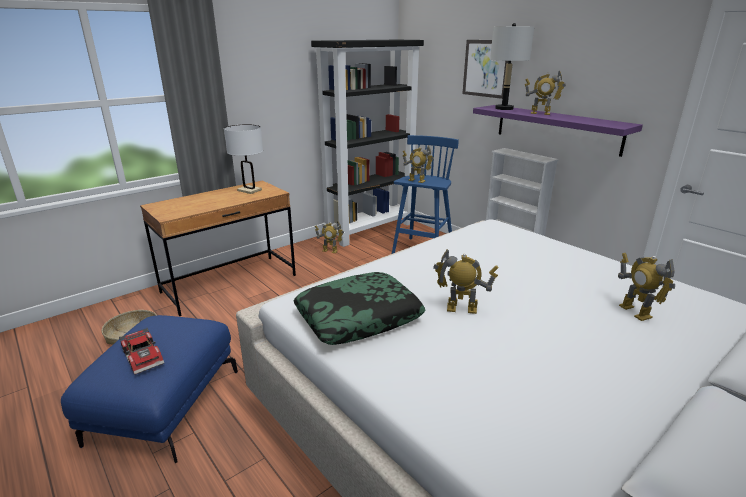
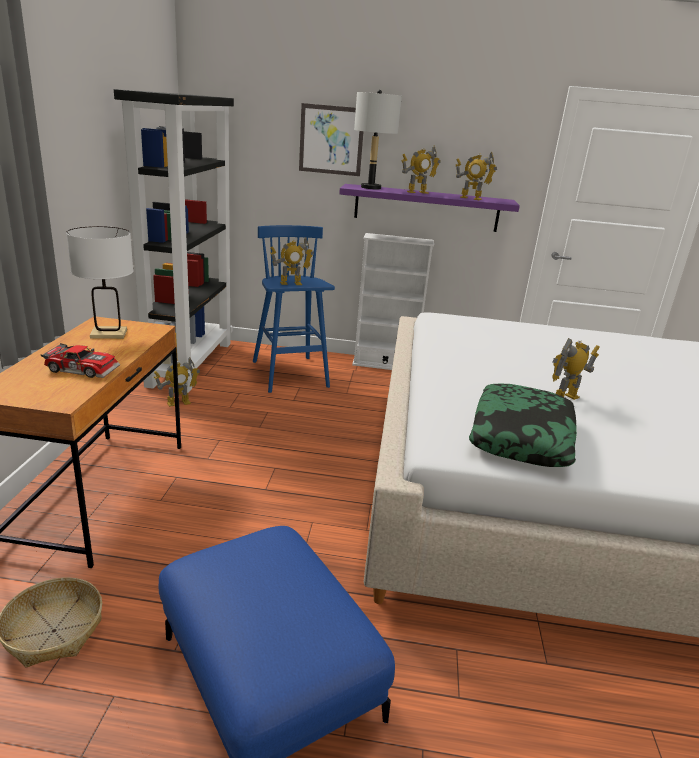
camera: 45 degrees left, 0 degrees up
toy car [119,328,164,375] -> toy car moved to [41,343,120,378]
toy robot [618,253,675,321] -> toy robot moved to [456,152,497,200]

